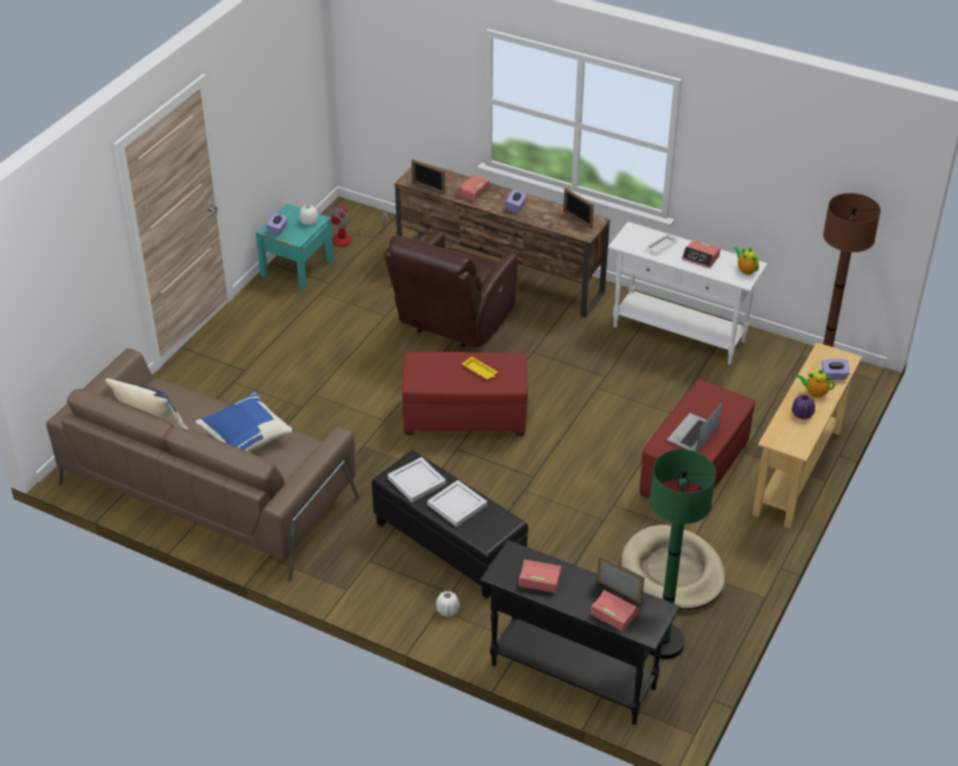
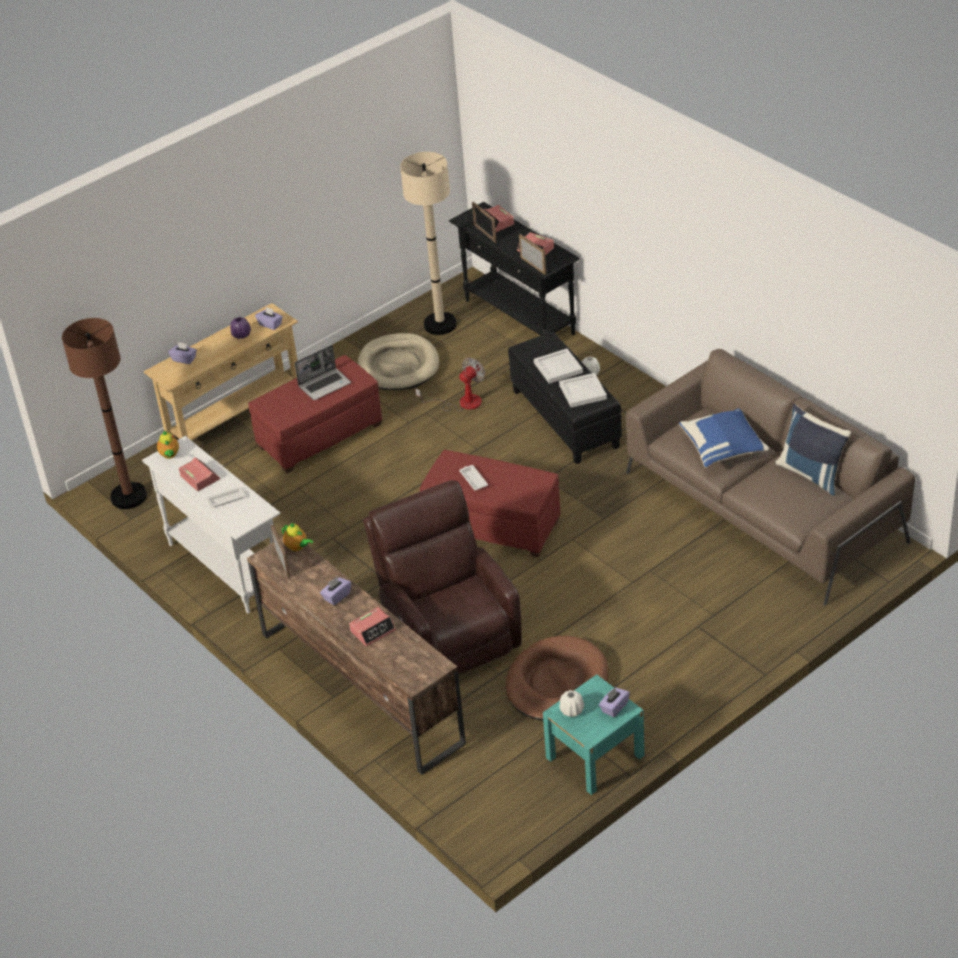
camera: 155 degrees left, 0 degrees up
fan [325,205,388,247] -> fan moved to [415,358,485,411]
brown armchair [384,230,518,347] -> brown armchair turned 75 degrees counterclockwise [364,480,522,675]
picture frame [411,159,445,194] -> picture frame moved to [519,234,546,275]
yellow tray [462,357,497,379] -> white tray [459,465,488,490]
green floor lamp [649,449,716,659] -> beige floor lamp [400,152,457,335]
teapot [795,369,835,398] -> teapot moved to [282,523,313,551]
none -> purple tissue box [255,307,283,330]
none -> brown dog bed [505,636,609,721]

